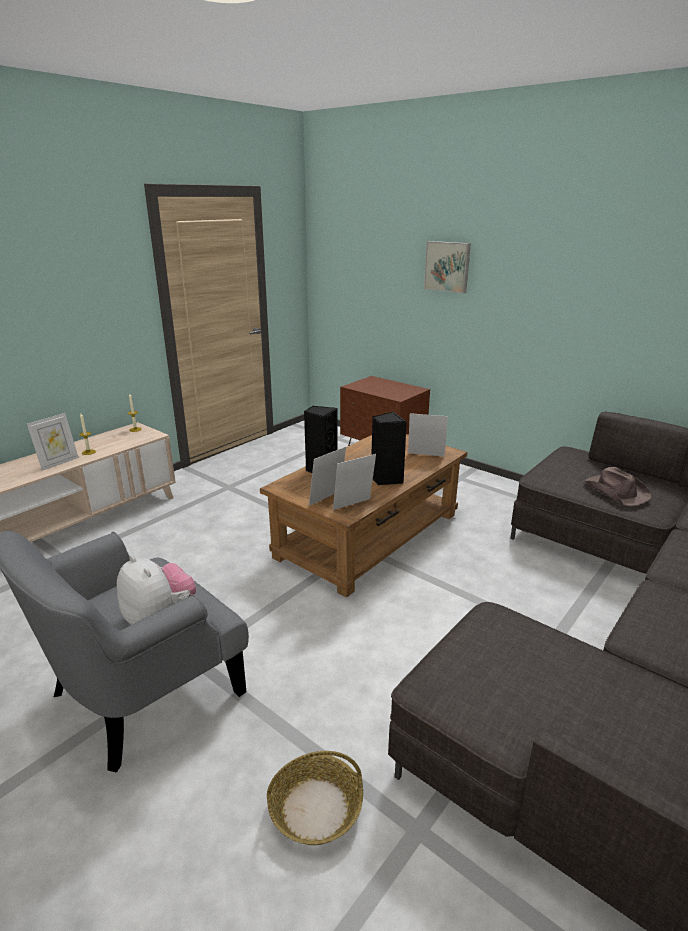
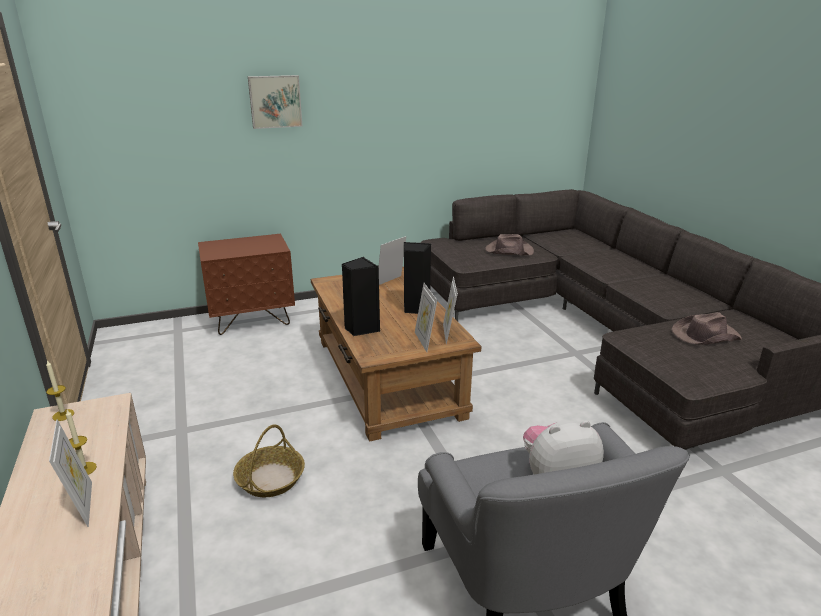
camera: 60 degrees left, 0 degrees up
basket [267,751,363,845] -> basket moved to [233,424,305,497]
none -> brown hat [671,312,742,345]

